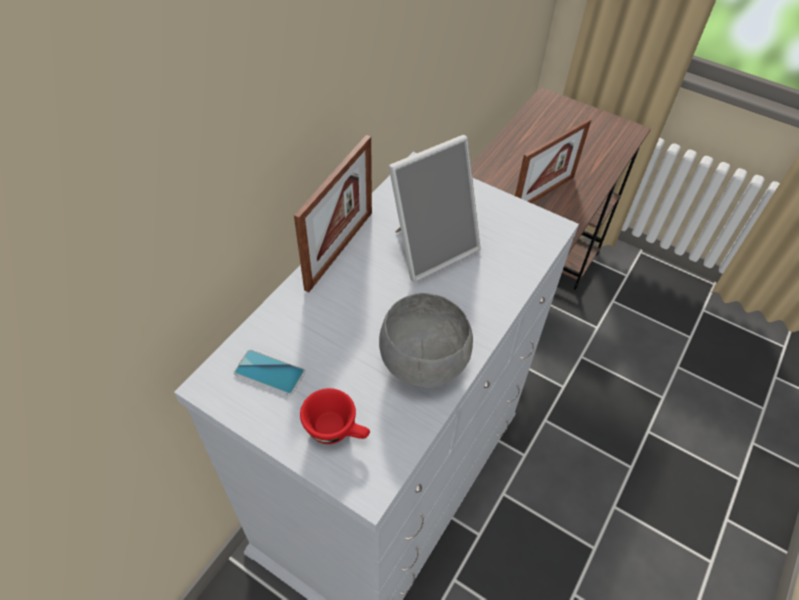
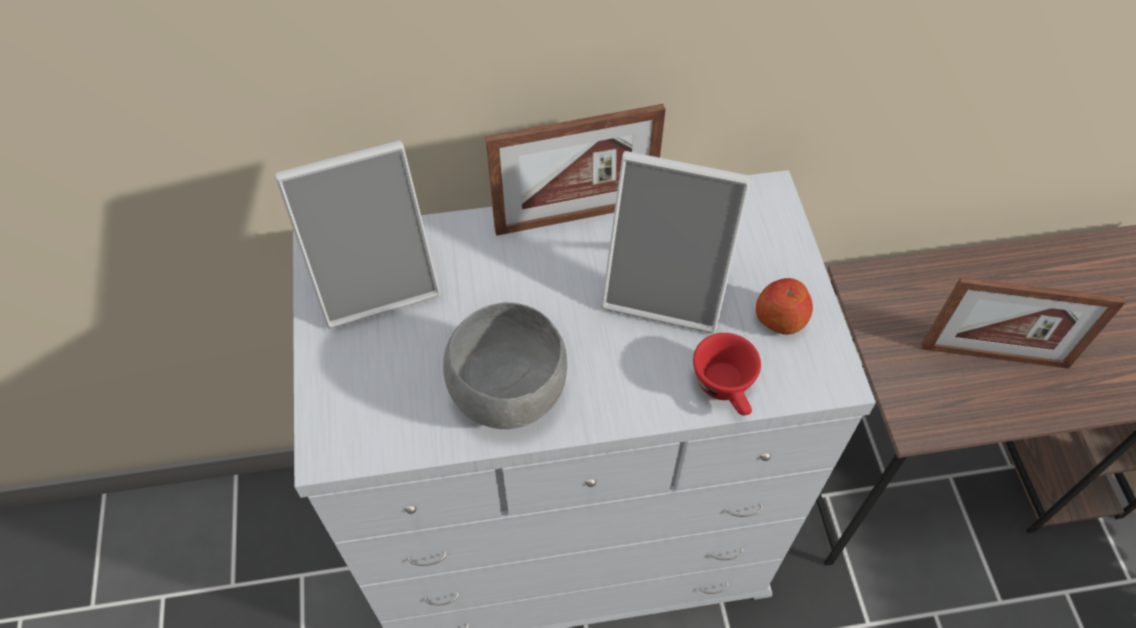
camera: 50 degrees right, 5 degrees up
phone [234,349,305,396] -> picture frame [275,140,440,329]
red cup [300,388,370,444] -> red cup moved to [693,333,761,415]
none -> apple [756,278,813,335]

